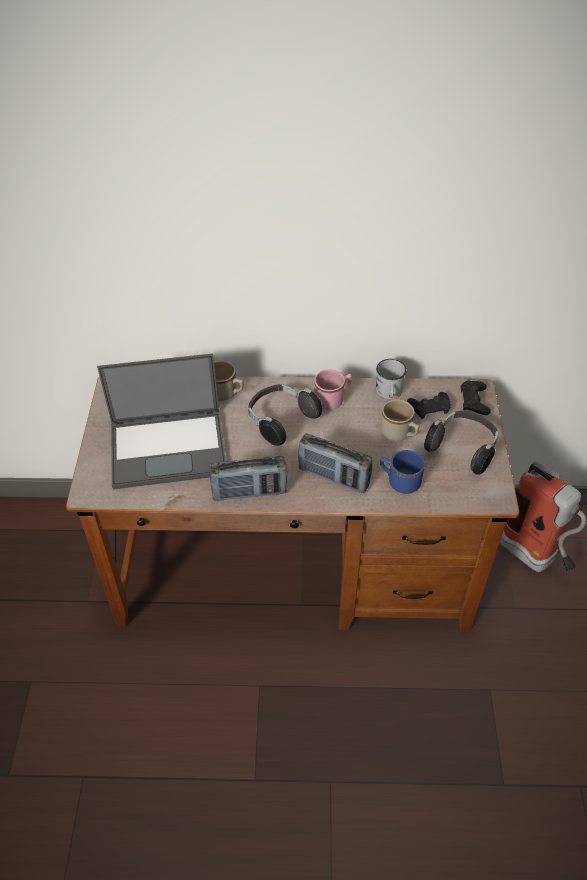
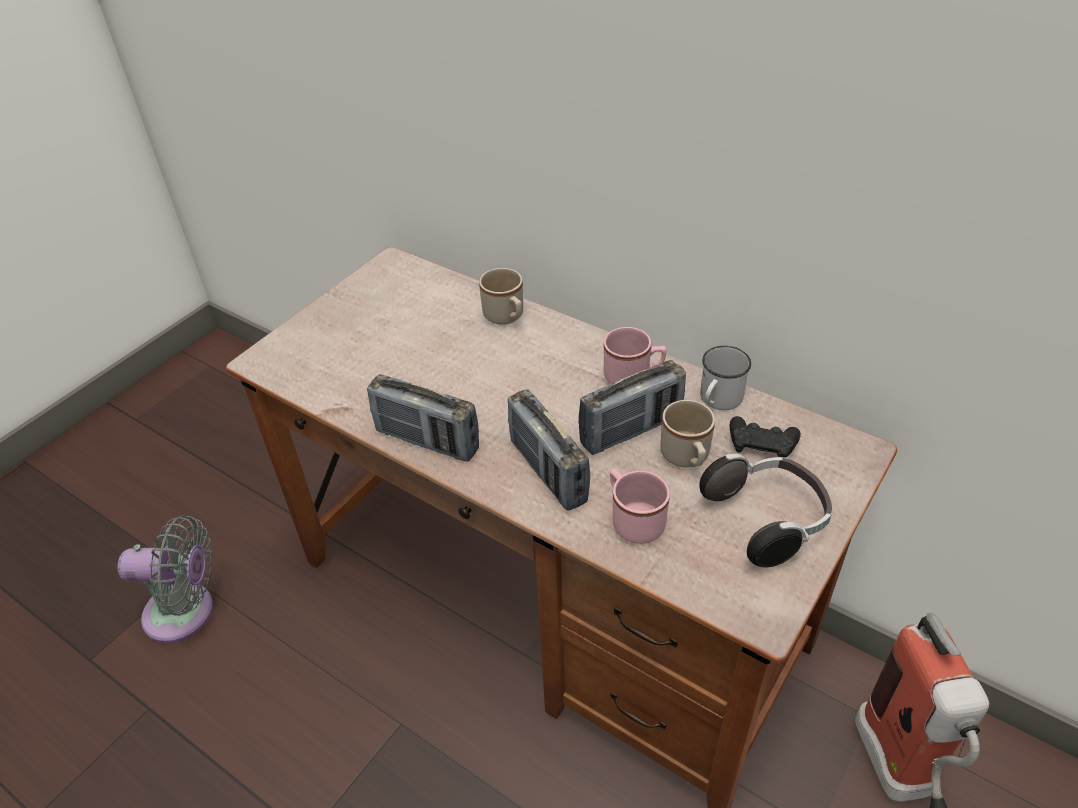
camera: 35 degrees right, 5 degrees down
laptop [97,353,226,489] -> none
headphones [248,384,322,446] -> none
blue mug [380,450,425,494] -> pink mug [610,469,670,544]
black game controller [461,380,491,415] -> none
none -> grey fan [118,515,213,643]
none -> radio [578,360,686,455]

